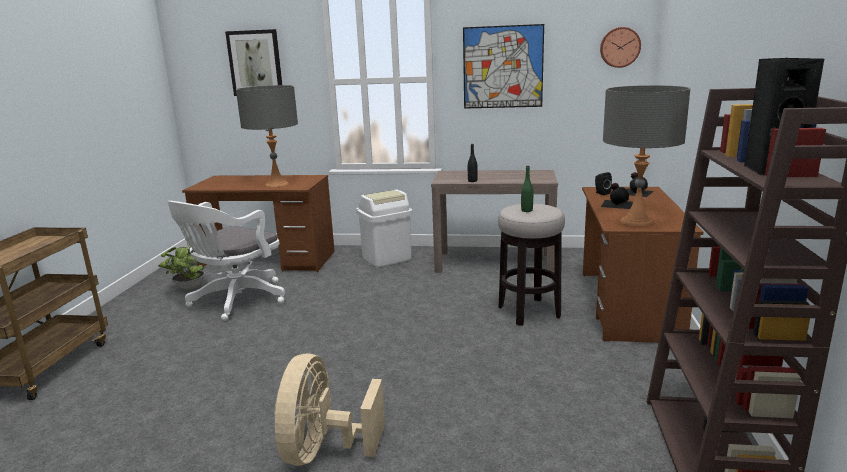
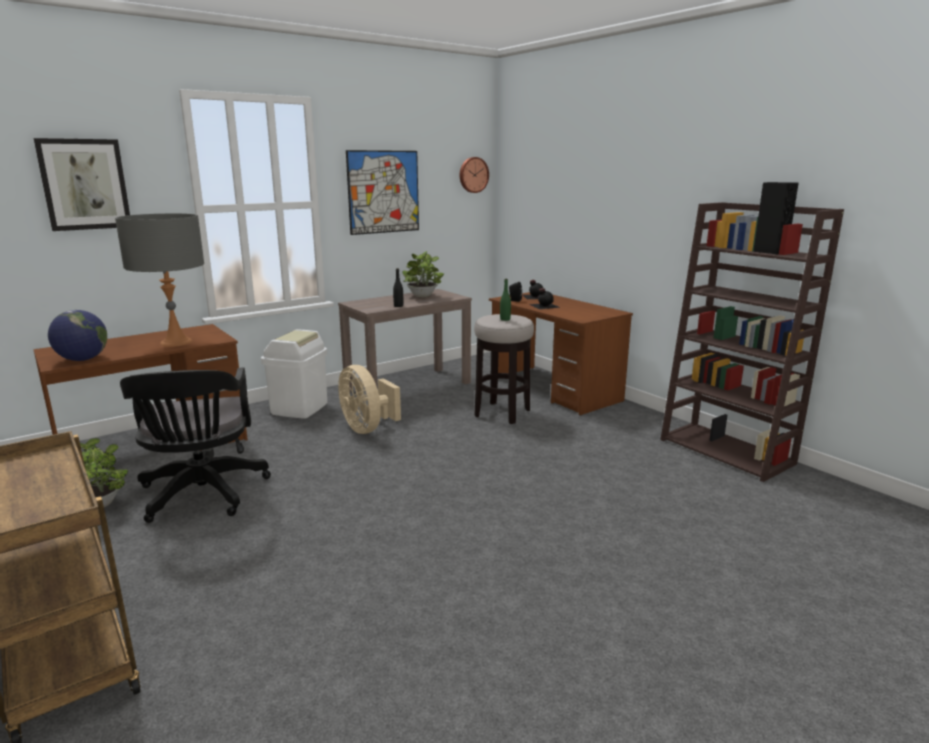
camera: 45 degrees left, 0 degrees up
white office chair [167,201,285,321] -> black office chair [120,367,271,523]
beige fan [274,353,385,466] -> beige fan moved to [338,365,401,434]
grey table lamp [603,85,690,226] -> none
none -> globe [48,310,107,361]
none -> potted plant [402,251,444,297]

